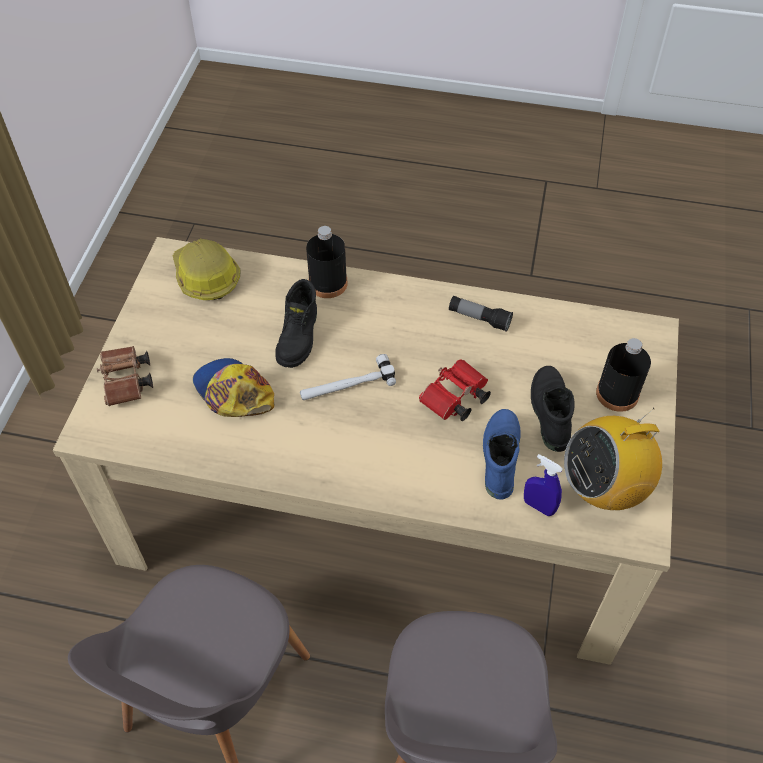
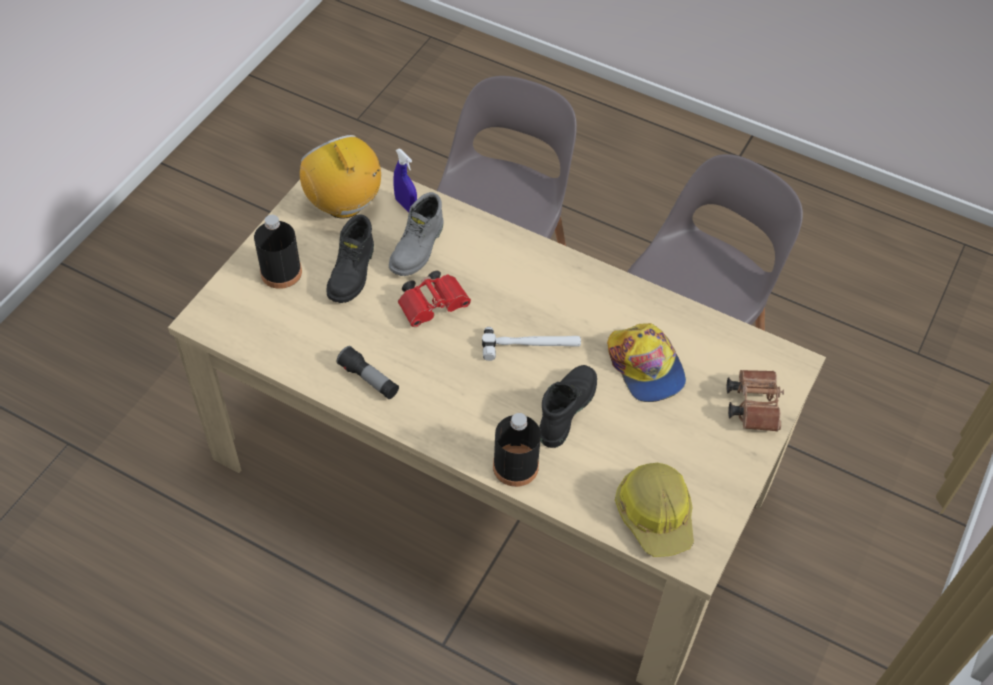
camera: 165 degrees left, 0 degrees up
blue boot [483,409,521,499] -> grey boot [389,192,443,276]
radio [564,408,662,510] -> radio turned 120 degrees counterclockwise [300,135,381,219]

